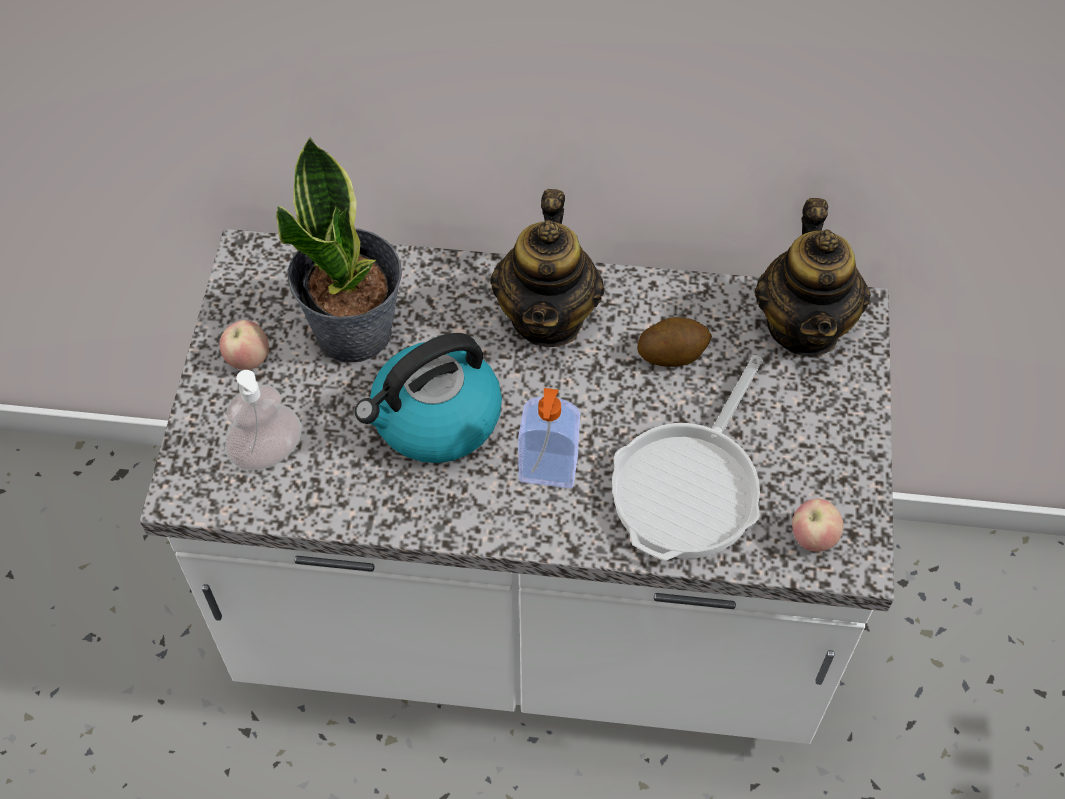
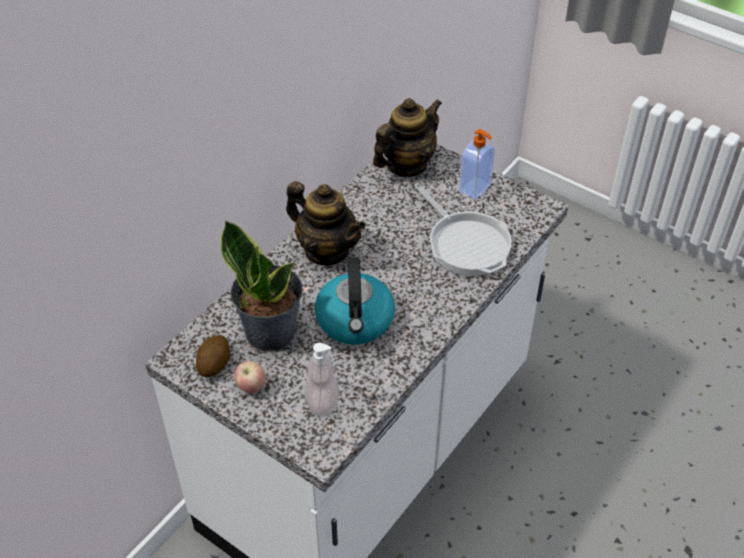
camera: 60 degrees left, 10 degrees down
soap dispenser [518,388,580,488] -> soap dispenser moved to [459,129,495,200]
potato [637,317,712,367] -> potato moved to [196,335,230,377]
teapot [755,198,871,357] -> teapot turned 75 degrees counterclockwise [373,98,442,177]
apple [792,499,844,552] -> none

